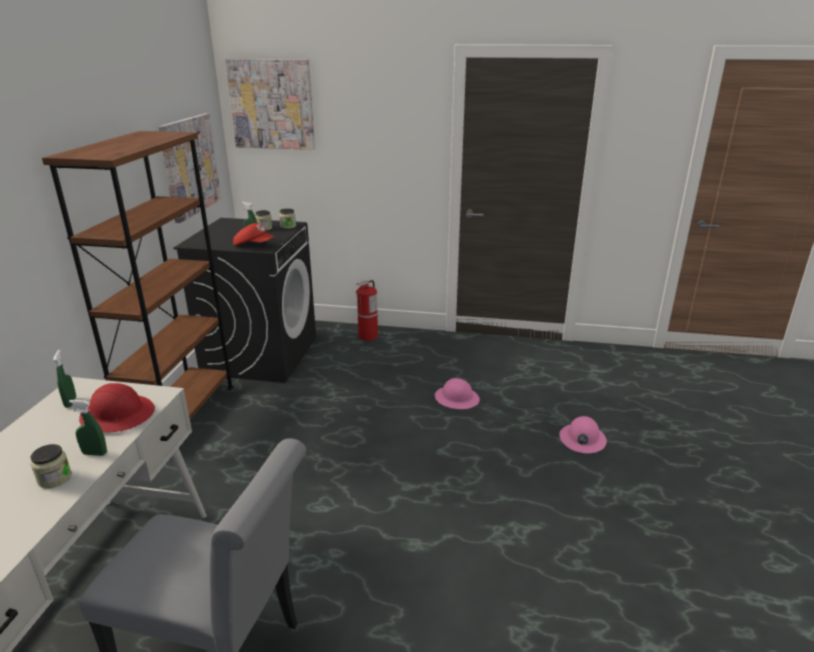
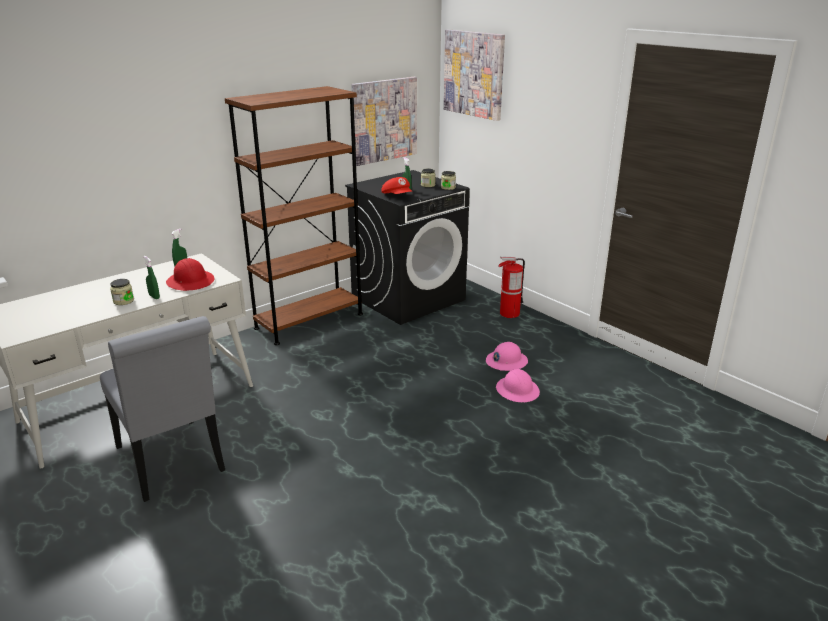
camera: 40 degrees right, 0 degrees up
pink hard hat [559,416,607,453] -> pink hard hat moved to [486,342,528,371]

